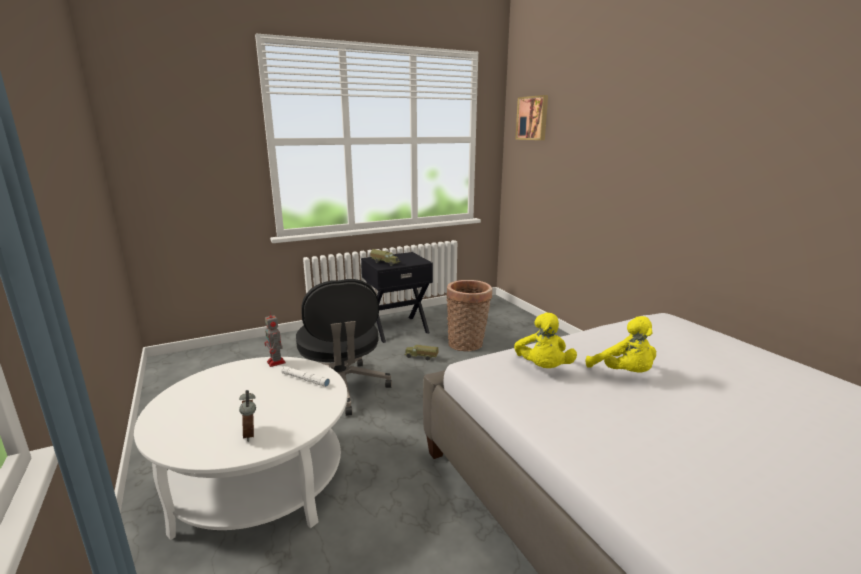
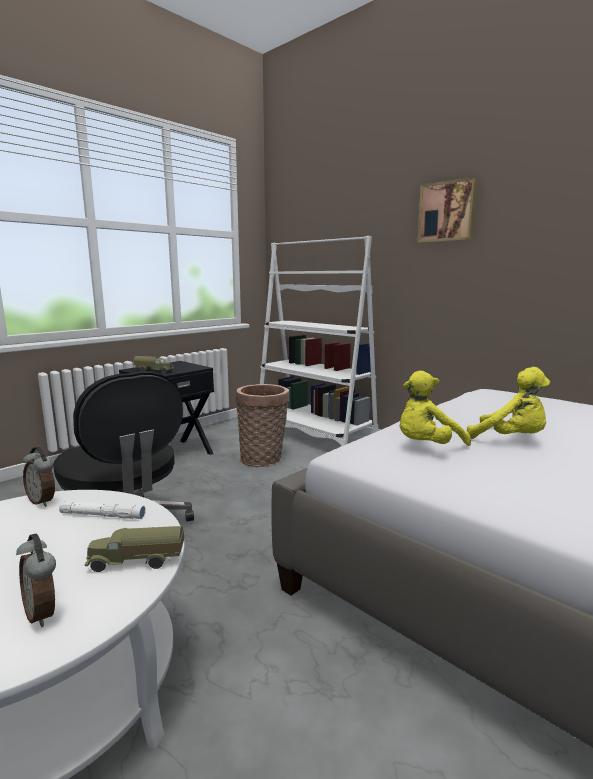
camera: 20 degrees left, 5 degrees down
toy robot [264,311,286,367] -> alarm clock [23,447,55,507]
toy truck [405,345,439,360] -> toy truck moved to [85,526,184,572]
yellow plush toy [514,313,577,368] -> yellow plush toy turned 75 degrees clockwise [400,371,471,446]
picture [515,95,548,140] -> picture moved to [417,177,478,243]
none -> white bookcase [260,236,378,446]

